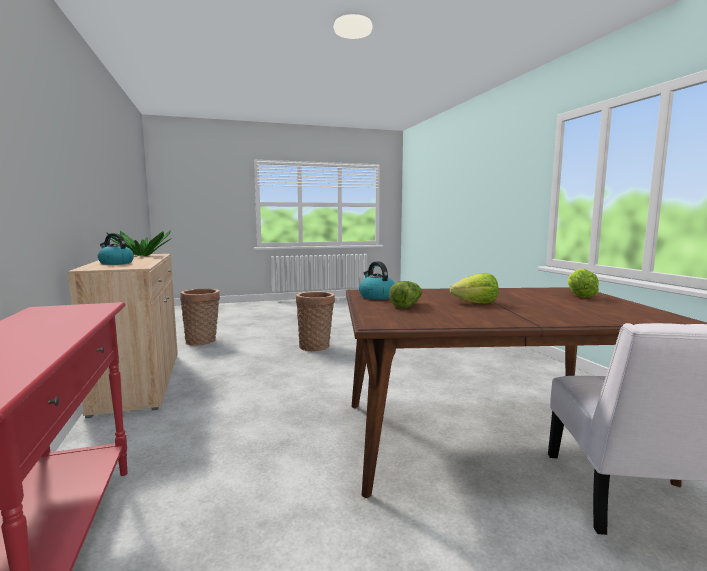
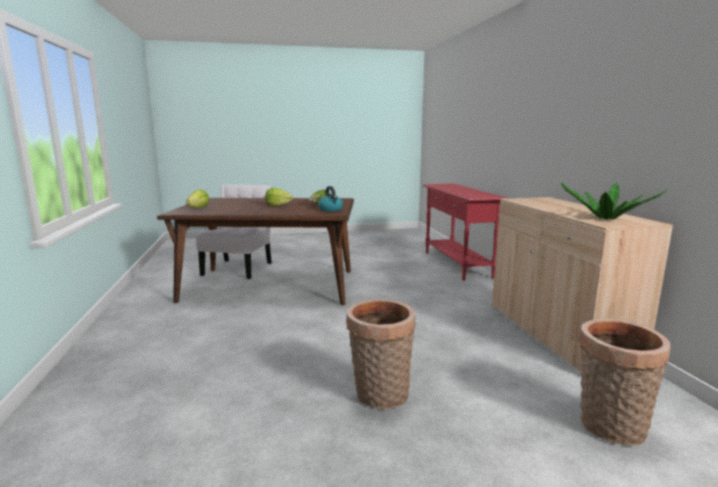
camera: 175 degrees left, 5 degrees up
kettle [98,233,134,265] -> none

